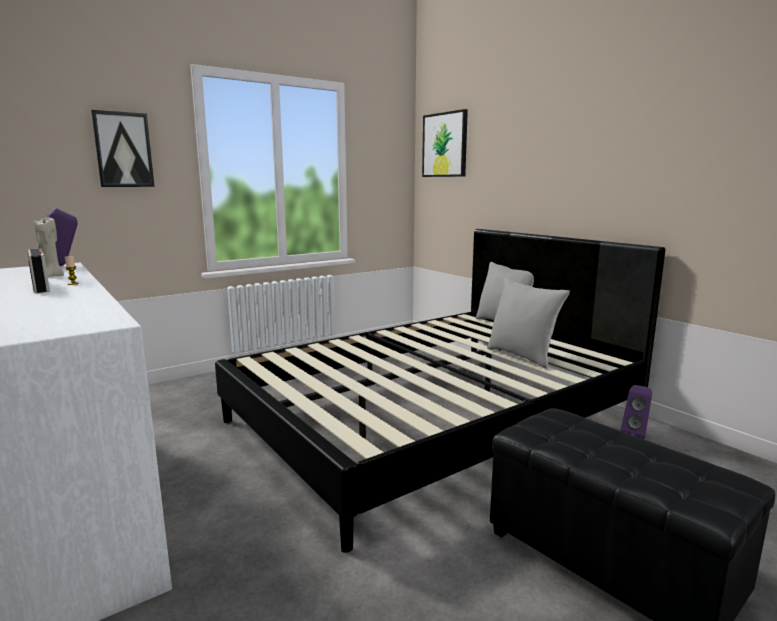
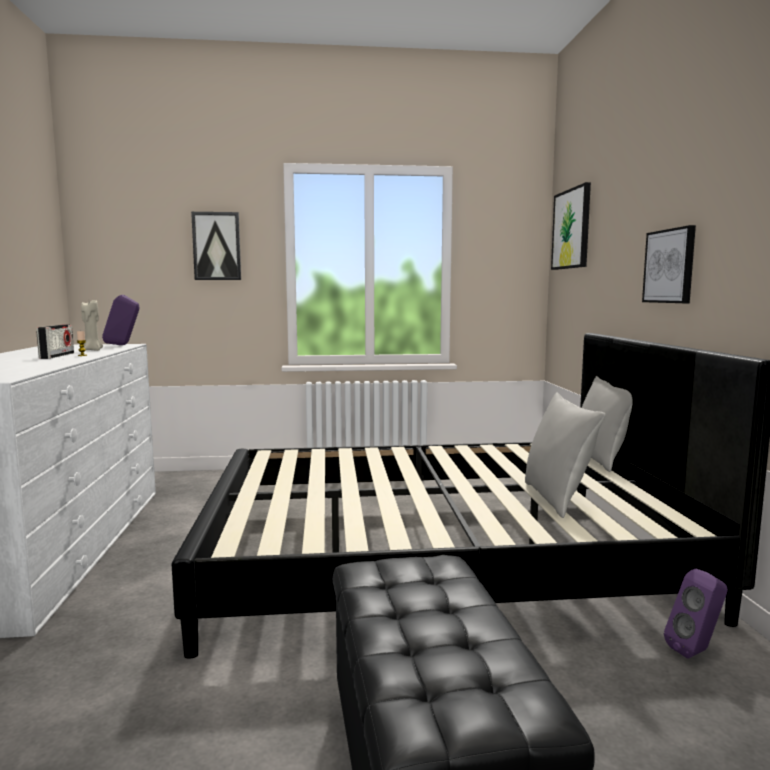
camera: 30 degrees right, 5 degrees down
none -> picture [642,225,696,303]

